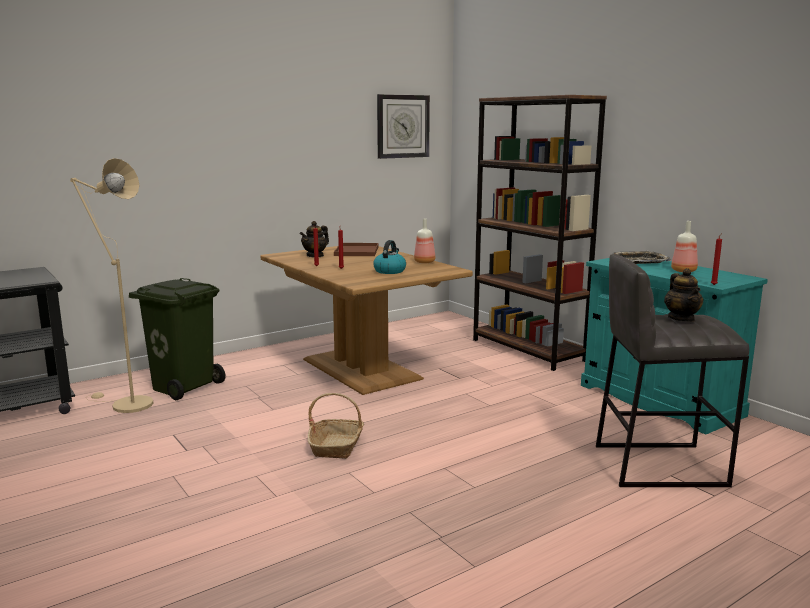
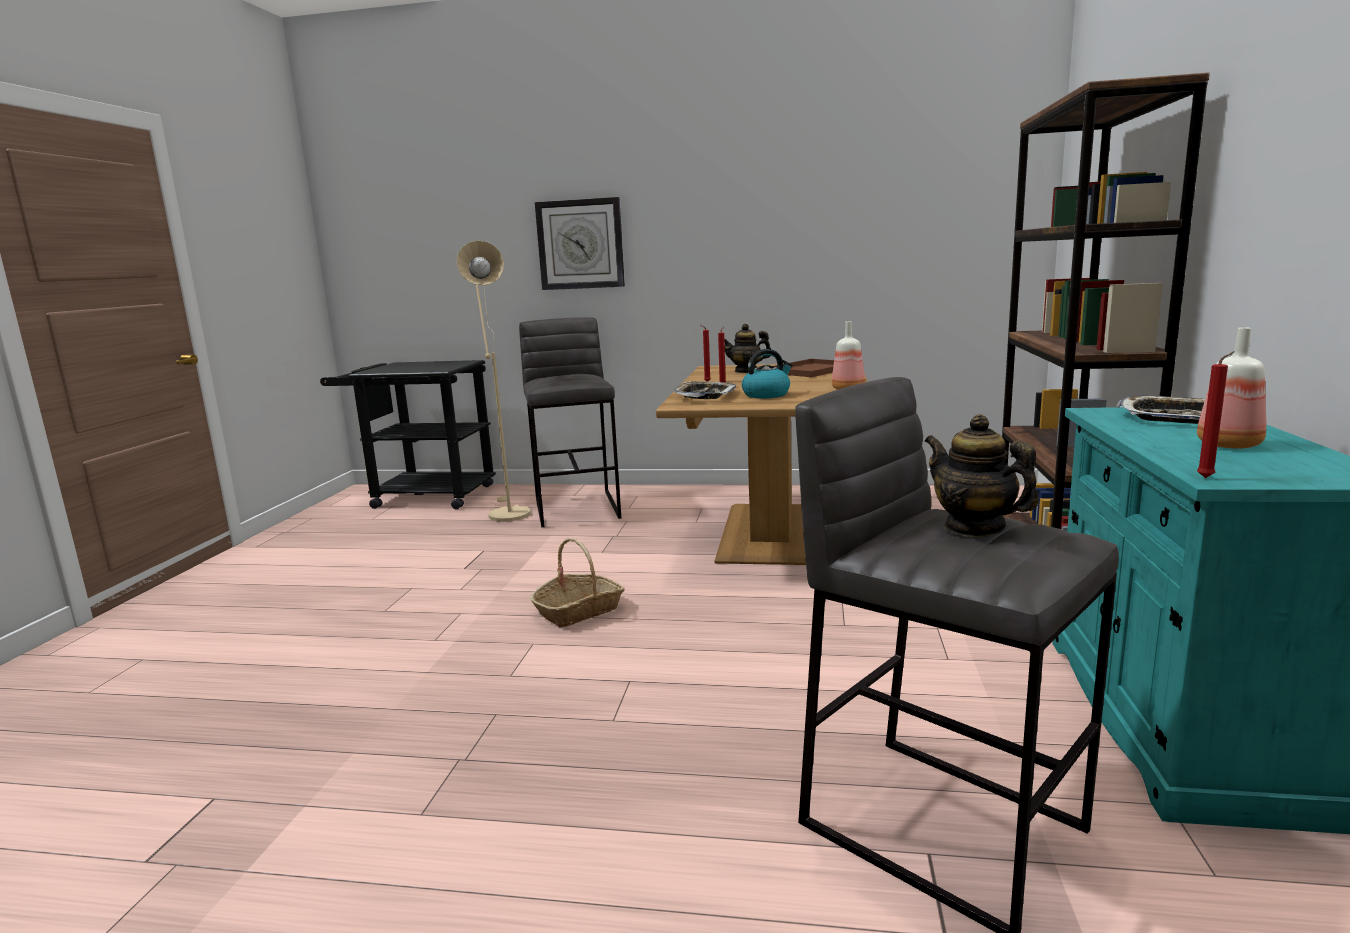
camera: 45 degrees right, 0 degrees up
green trash can [129,278,226,400] -> grey stool [519,317,621,527]
wall clock [377,94,430,159] -> wall clock moved to [535,197,625,290]
teapot [664,268,704,322] -> teapot turned 105 degrees clockwise [925,414,1039,537]
none -> tray [673,382,736,399]

